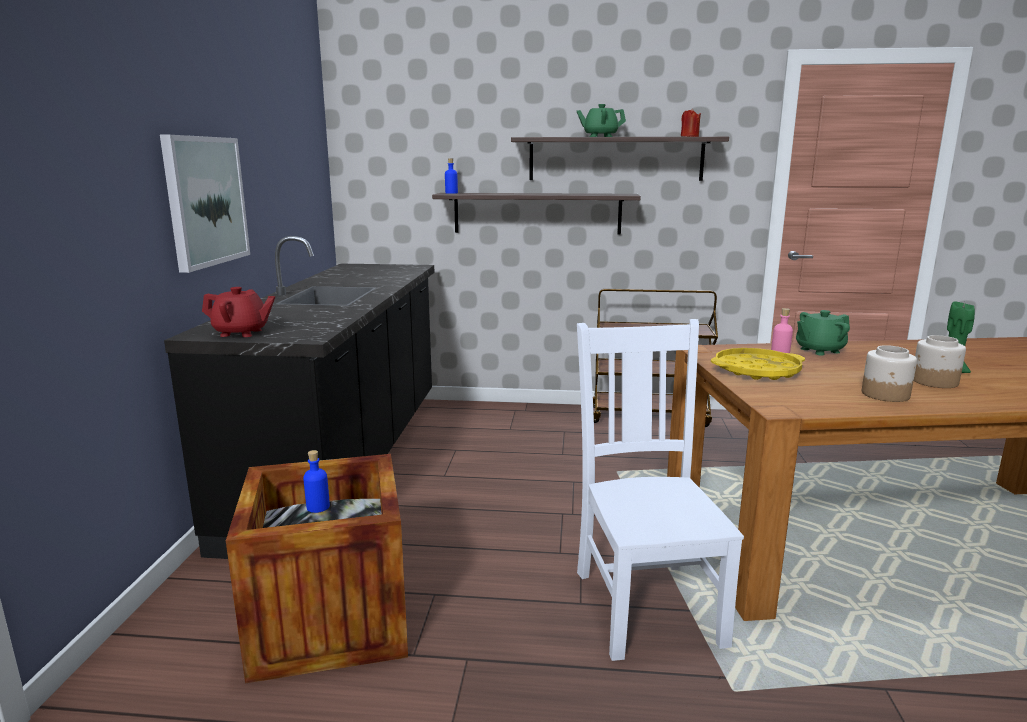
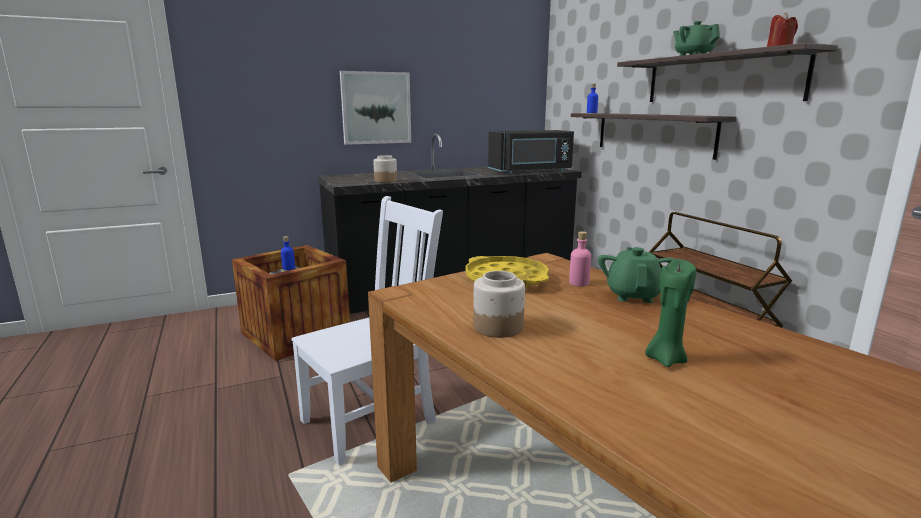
camera: 60 degrees right, 0 degrees up
red teapot [202,287,275,337] -> none
green teapot [796,310,850,355] -> green teapot turned 60 degrees clockwise [598,247,675,303]
jar [914,335,966,388] -> jar moved to [373,155,397,183]
none -> black microwave [488,130,574,174]

